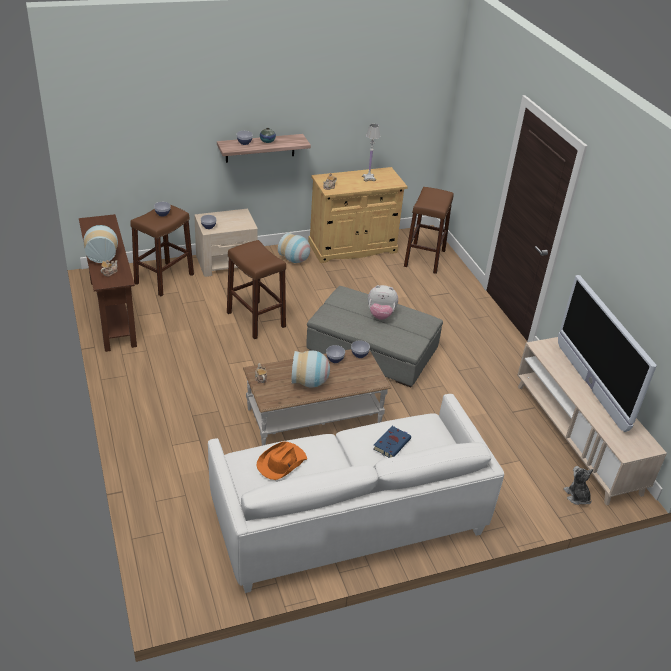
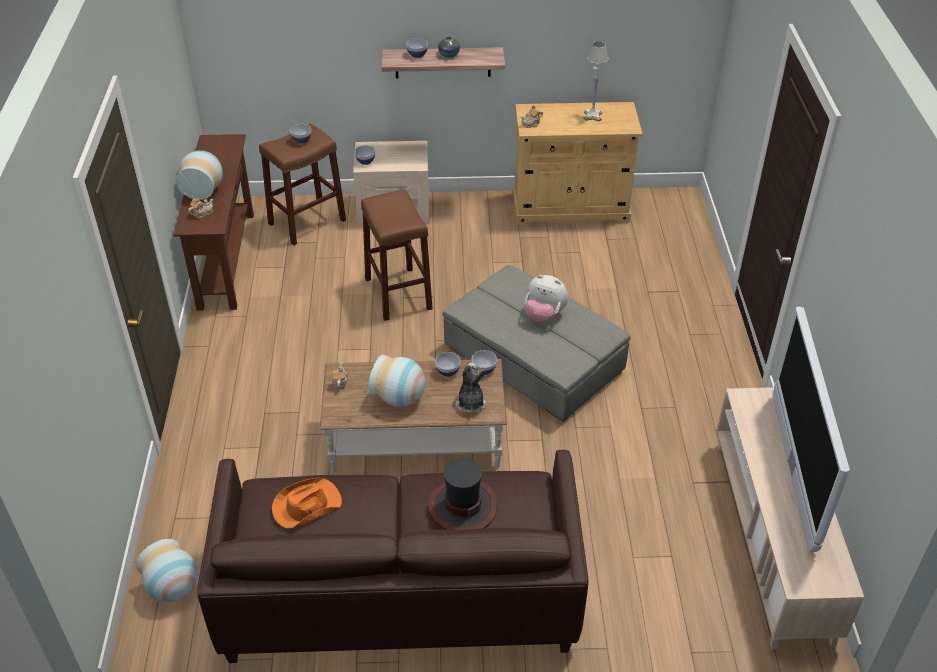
camera: 20 degrees right, 5 degrees up
white sofa [208,394,504,593] -> brown sofa [197,450,588,663]
vase [278,233,310,263] -> vase moved to [136,539,198,602]
blue book [373,426,411,458] -> hat [428,458,498,530]
brown stool [404,187,454,274] -> none
plush toy [563,466,593,505] -> plush toy moved to [455,363,487,413]

